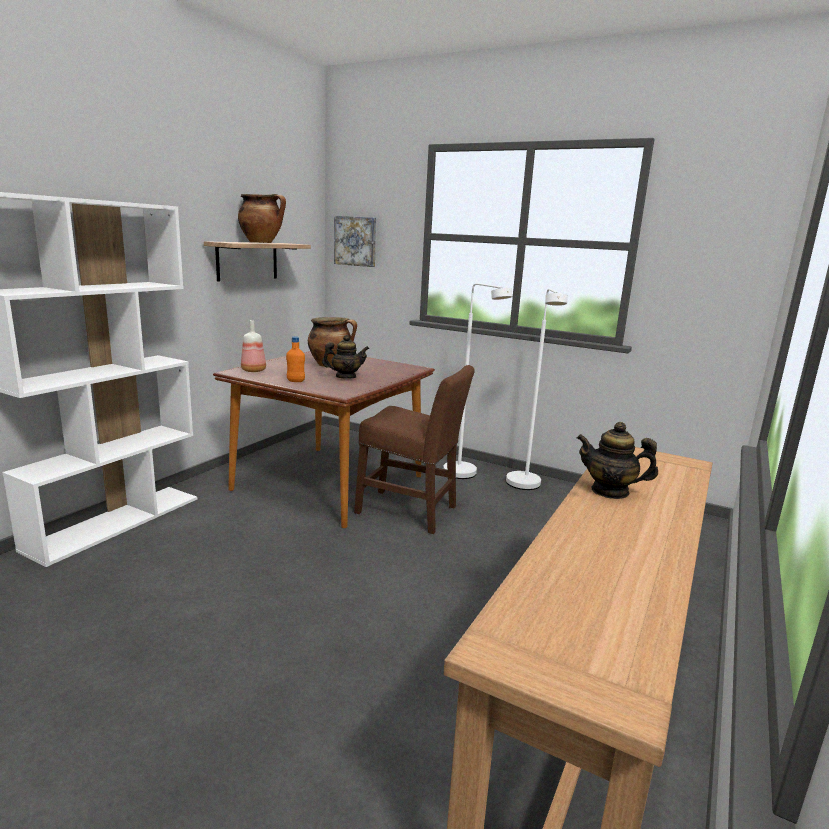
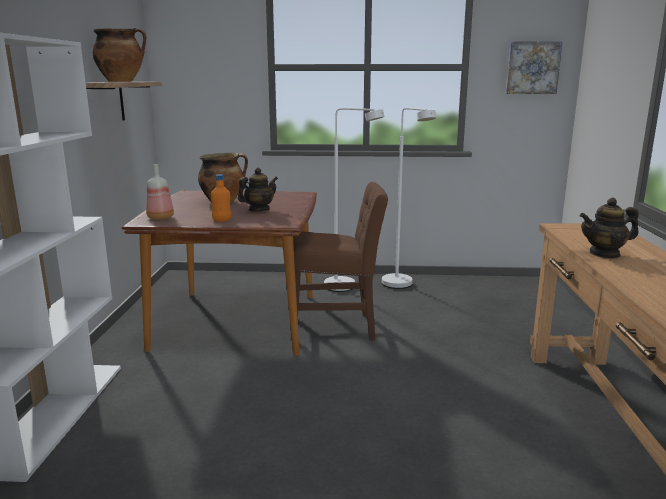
camera: 25 degrees left, 0 degrees up
picture [334,216,376,267] -> picture moved to [506,41,562,94]

